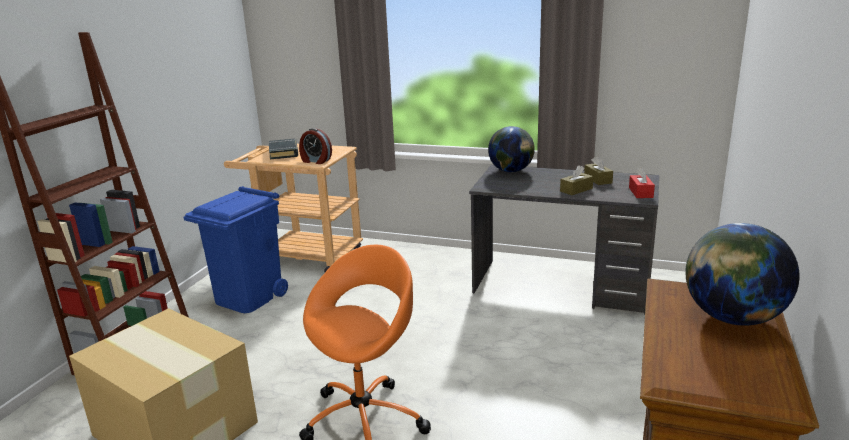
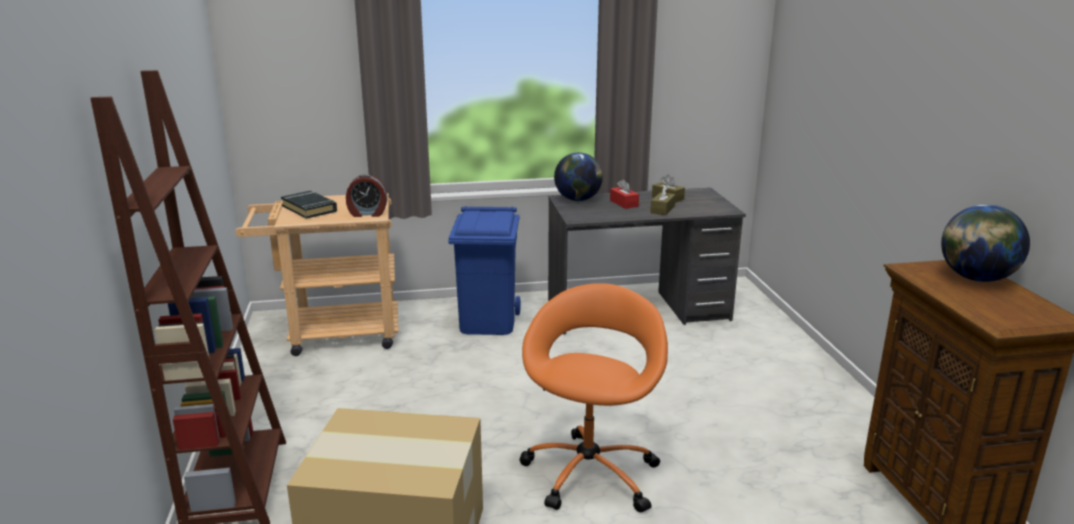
camera: 30 degrees left, 0 degrees up
blue trash can [184,186,288,313] -> blue trash can moved to [448,206,521,335]
red tissue box [629,167,655,198] -> red tissue box moved to [610,179,639,209]

